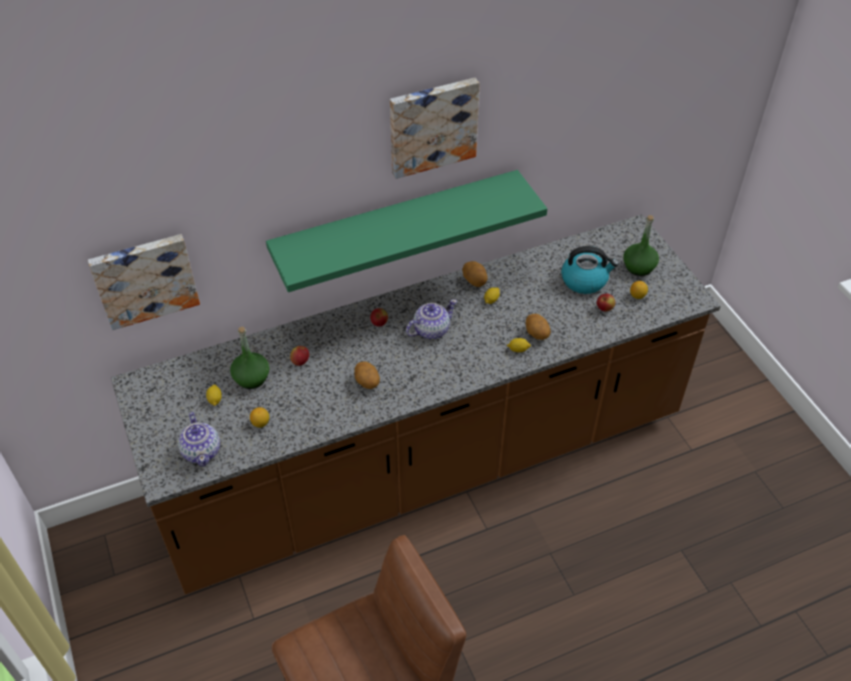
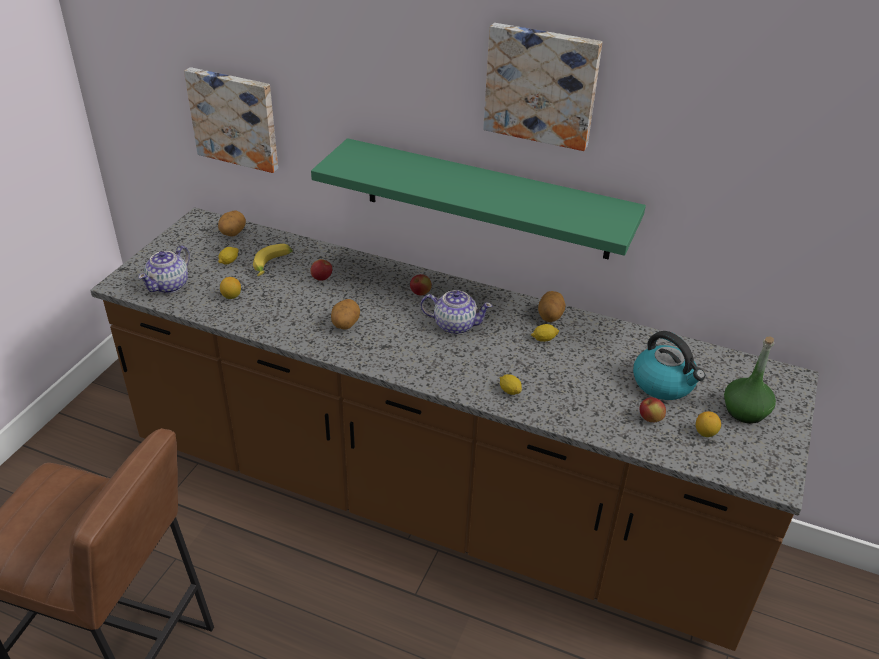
camera: 45 degrees right, 10 degrees down
green bottle [230,327,269,389] -> banana [253,244,292,276]
potato [526,314,551,340] -> potato moved to [218,211,246,237]

